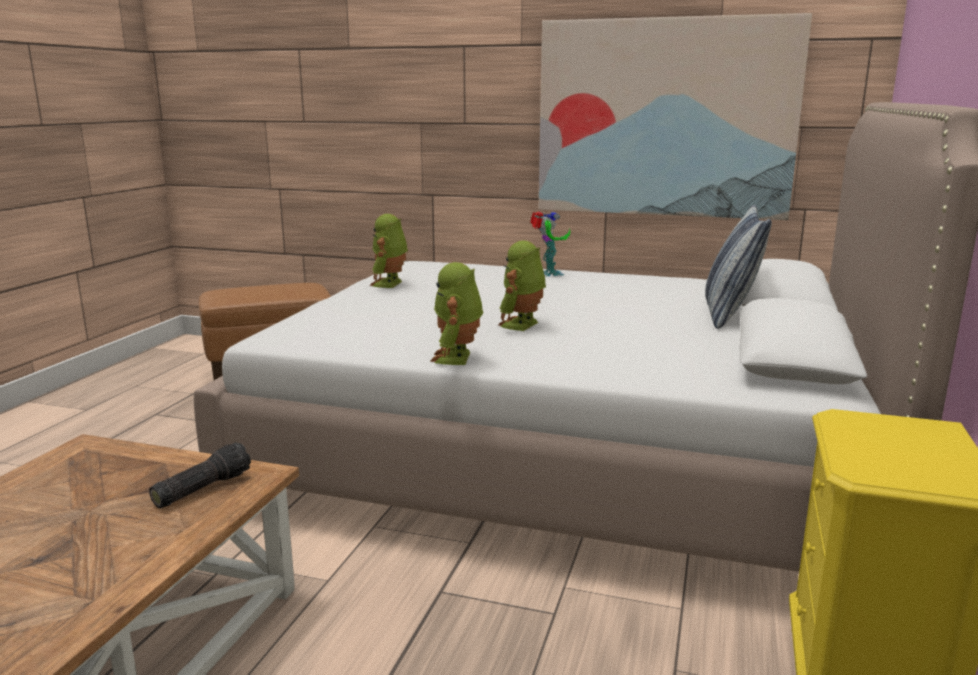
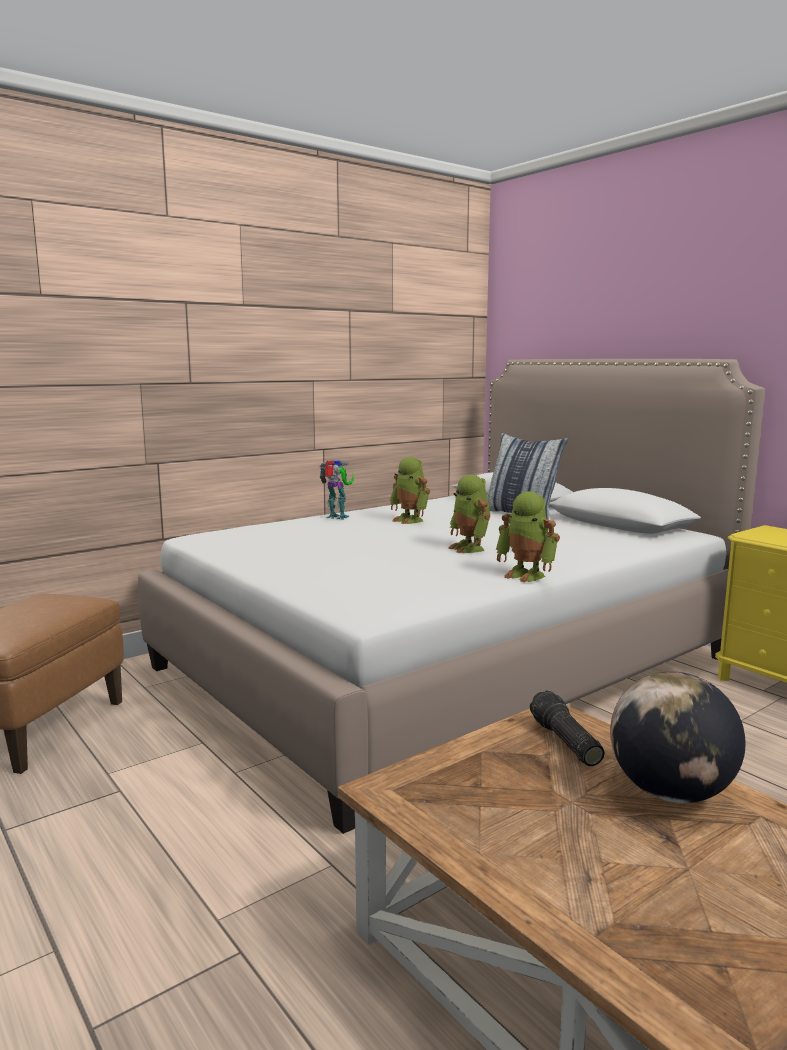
camera: 55 degrees left, 5 degrees down
toy robot [370,214,408,288] -> toy robot moved to [390,457,430,524]
picture [539,13,812,220] -> none
none -> globe [610,672,746,803]

